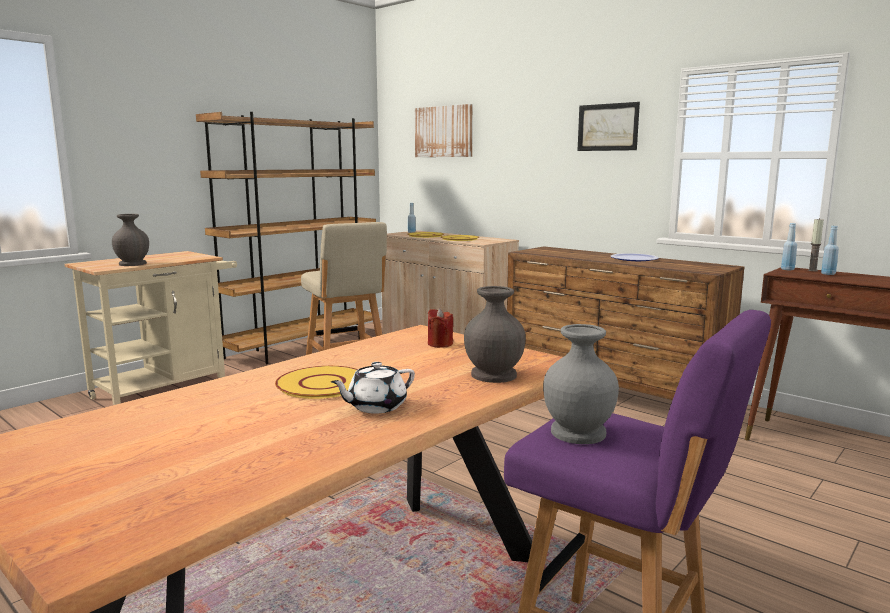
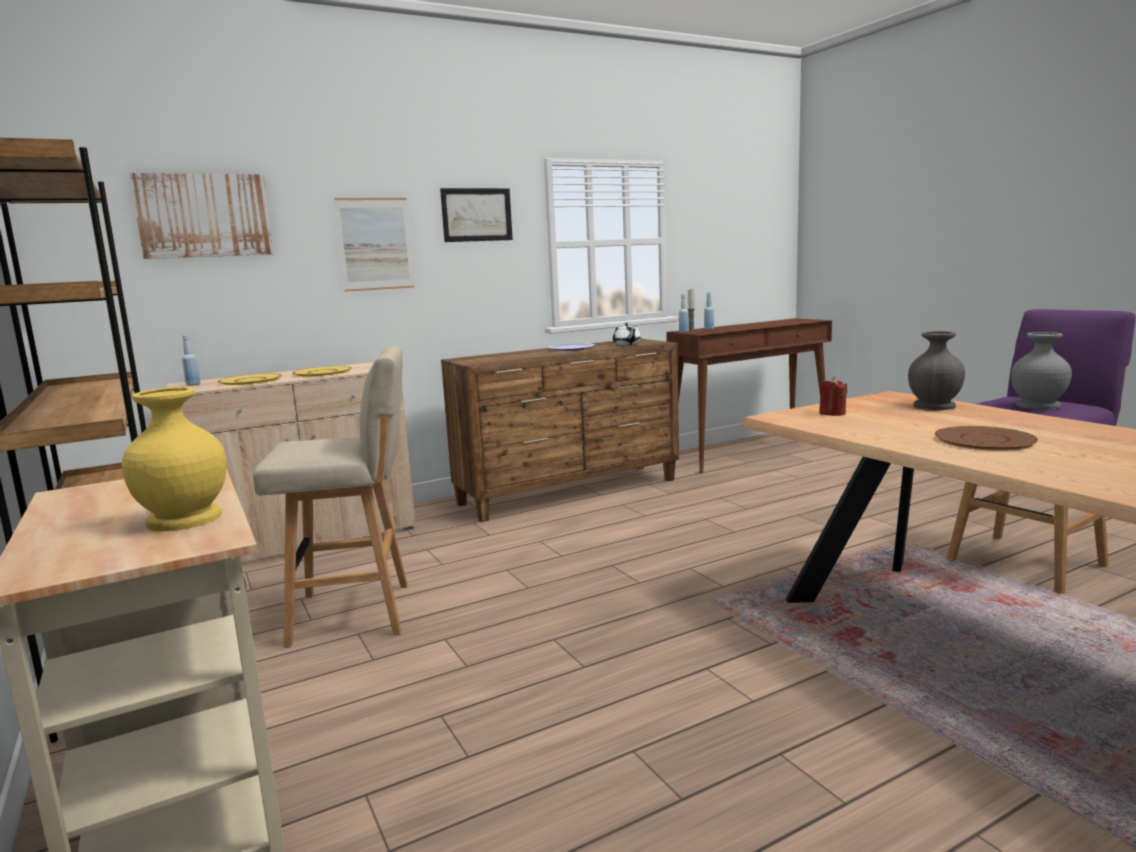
camera: 70 degrees left, 0 degrees up
grey vase [112,214,149,266] -> yellow vase [122,387,226,531]
yellow plate [275,366,358,399] -> brown plate [935,426,1038,451]
white teapot [331,362,415,414] -> white teapot moved to [613,322,641,345]
none -> picture [334,198,414,292]

